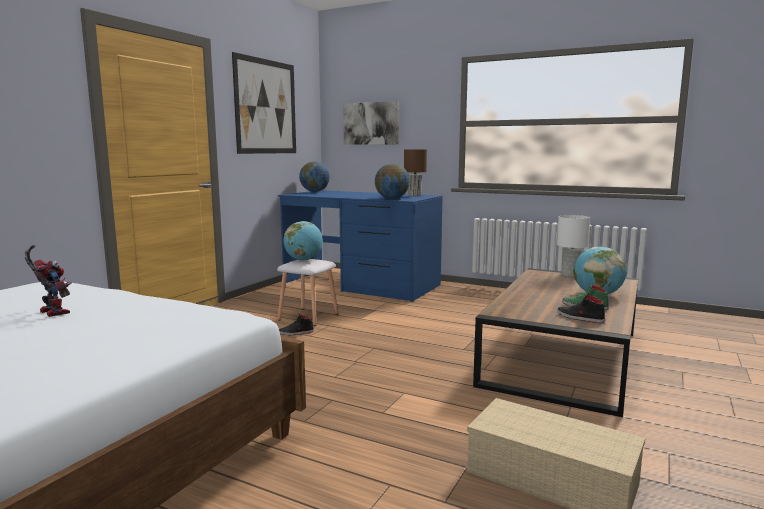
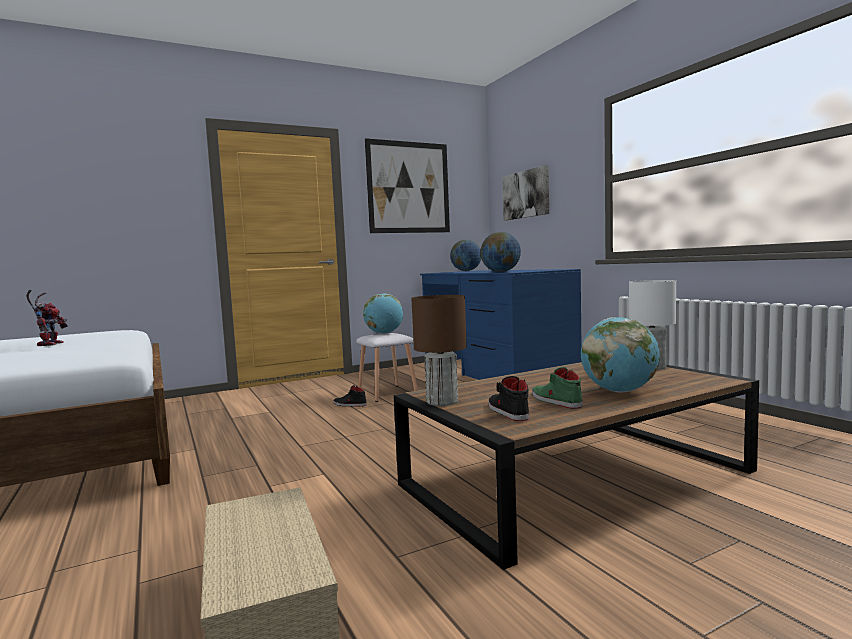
camera: 35 degrees right, 5 degrees down
brown table lamp [404,150,427,196] -> brown table lamp moved to [411,295,467,406]

